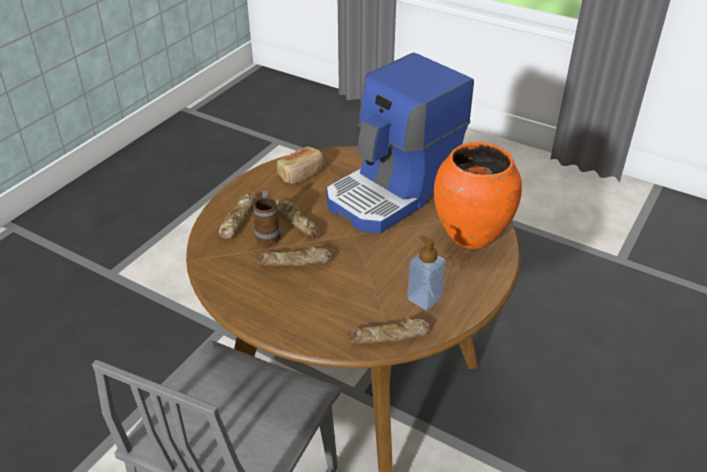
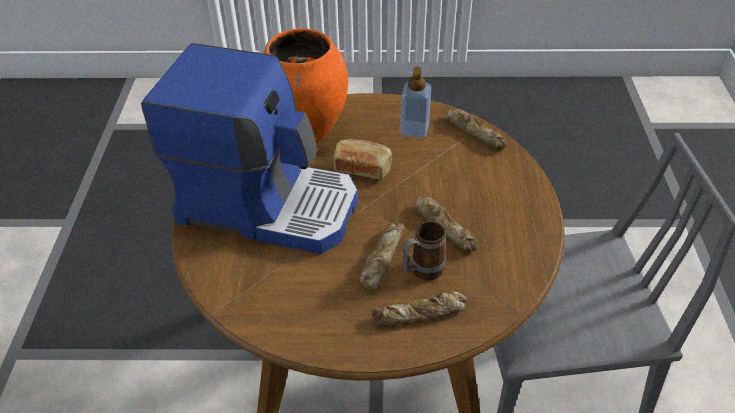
camera: 120 degrees left, 5 degrees up
bread [277,147,323,184] -> bread moved to [334,139,392,180]

